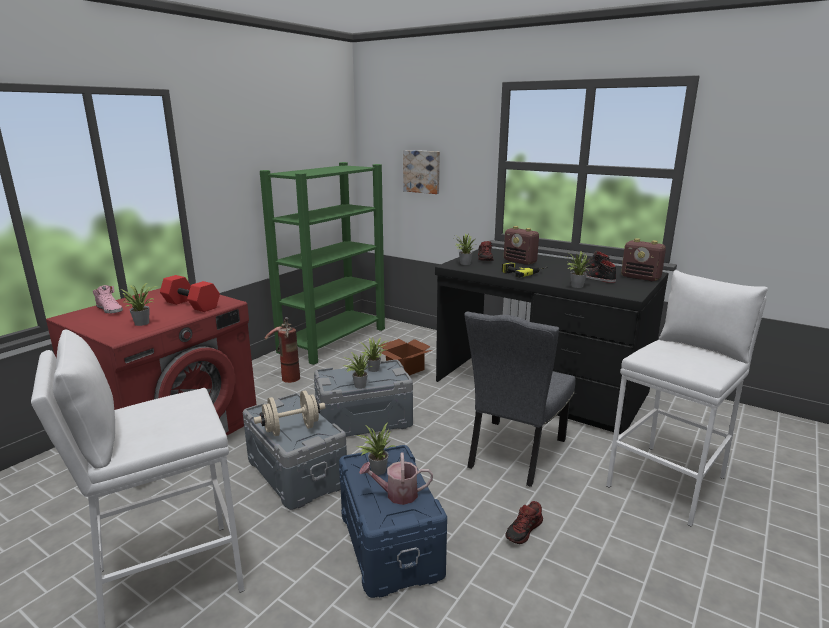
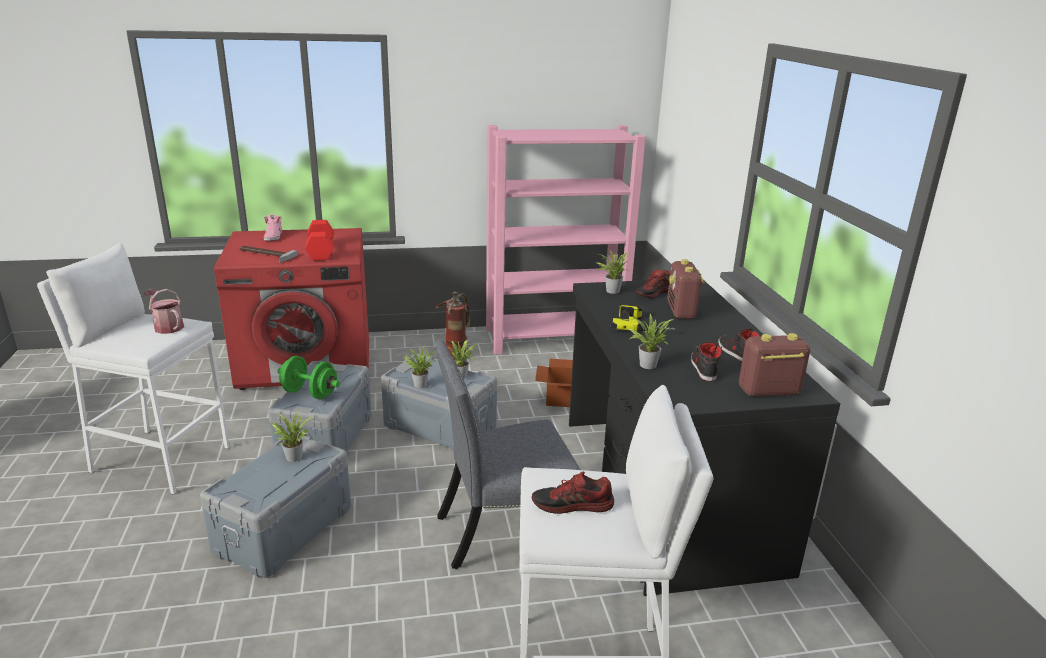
camera: 45 degrees right, 5 degrees up
potted plant [120,283,157,326] -> hammer [240,246,298,263]
beige dumbbell [254,391,325,436] -> green dumbbell [277,356,340,399]
green bookcase [260,162,385,365] -> pink bookcase [486,125,646,354]
blue storage box [339,445,447,598] -> grey storage box [200,433,351,578]
watering can [359,452,433,505] -> watering can moved to [143,289,184,334]
picture [403,150,440,194] -> none
shoe [506,501,543,544] -> shoe moved to [532,472,614,514]
radio [621,238,666,281] -> radio turned 90 degrees clockwise [739,333,810,397]

